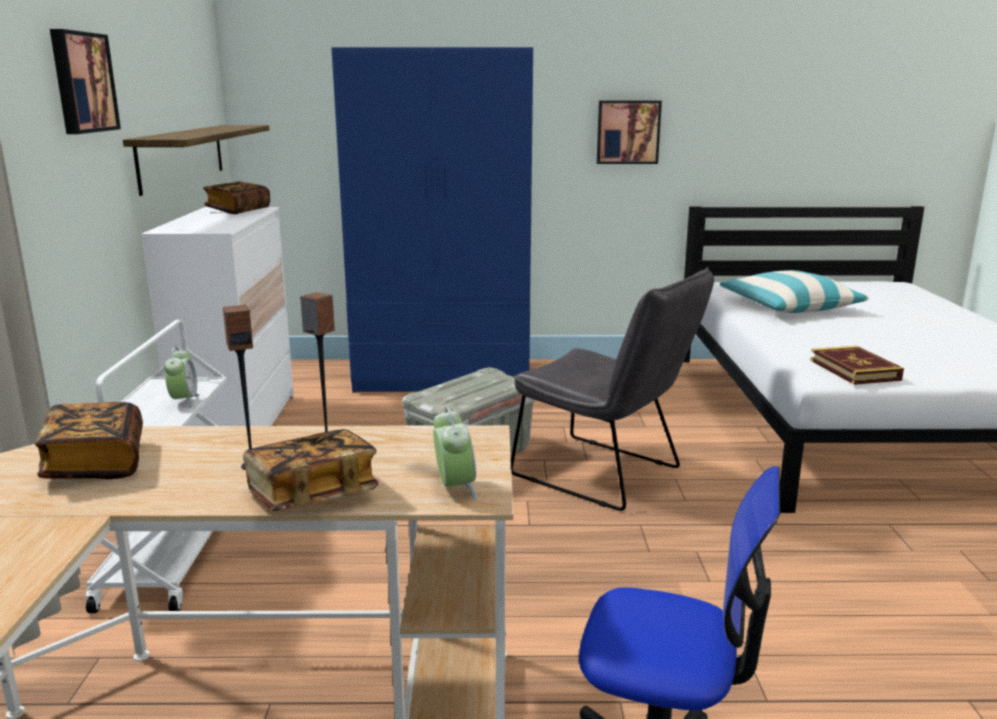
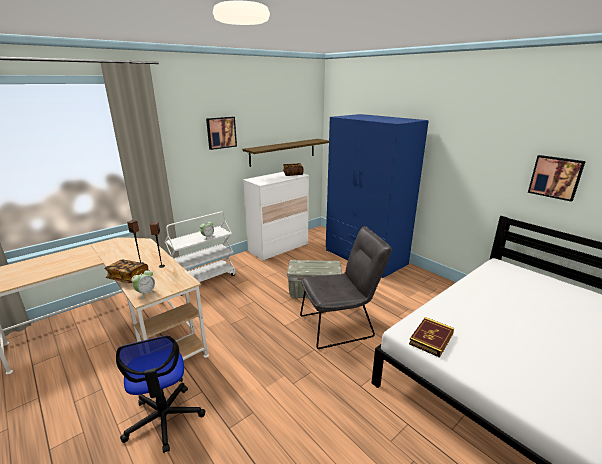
camera: 50 degrees right, 5 degrees up
book [35,402,143,479] -> none
grey chair [511,267,714,511] -> grey chair turned 105 degrees counterclockwise [300,226,392,349]
picture [597,101,662,164] -> picture moved to [528,155,586,202]
pillow [719,270,869,313] -> none

